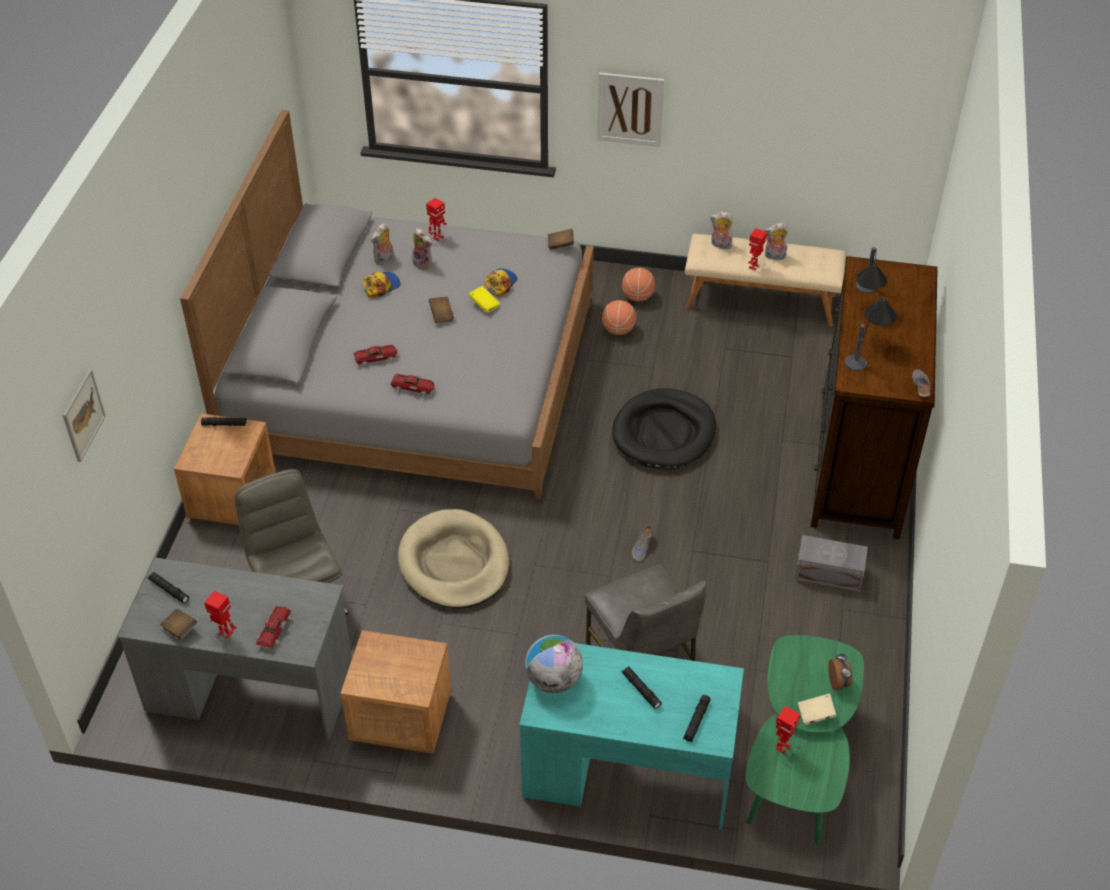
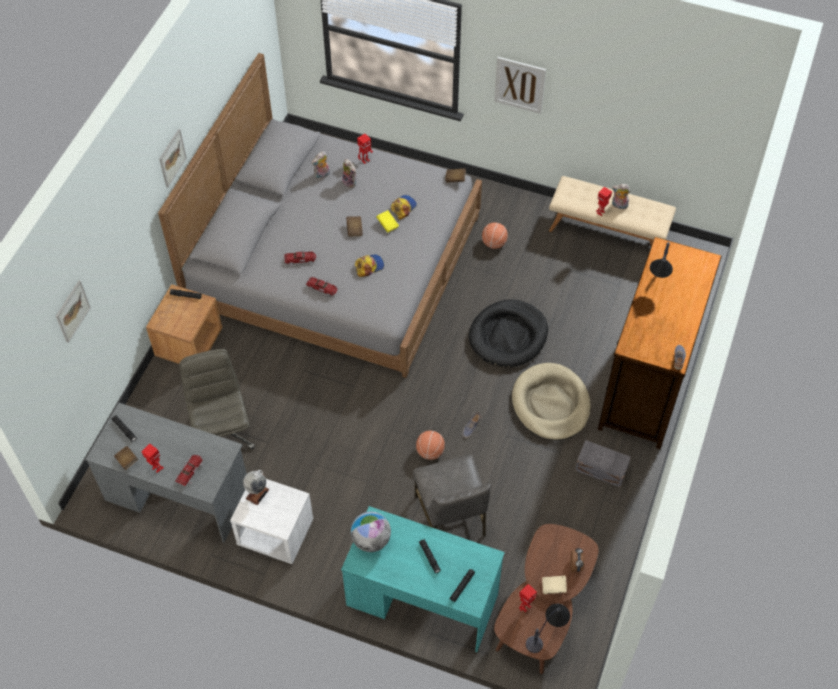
camera: 10 degrees right, 10 degrees up
brown nightstand [340,630,451,754] -> white nightstand [230,479,314,564]
cap [362,271,401,298] -> cap moved to [355,254,384,277]
beige dog bed [398,509,509,609] -> beige dog bed moved to [512,363,591,440]
basketball [622,267,655,301] -> basketball moved to [416,431,445,460]
plush toy [710,211,733,249] -> none
green coffee table [746,635,864,844] -> brown coffee table [494,524,599,674]
table lamp [845,297,897,371] -> table lamp moved to [526,604,570,653]
none -> picture [159,129,187,188]
none -> globe [243,470,269,505]

